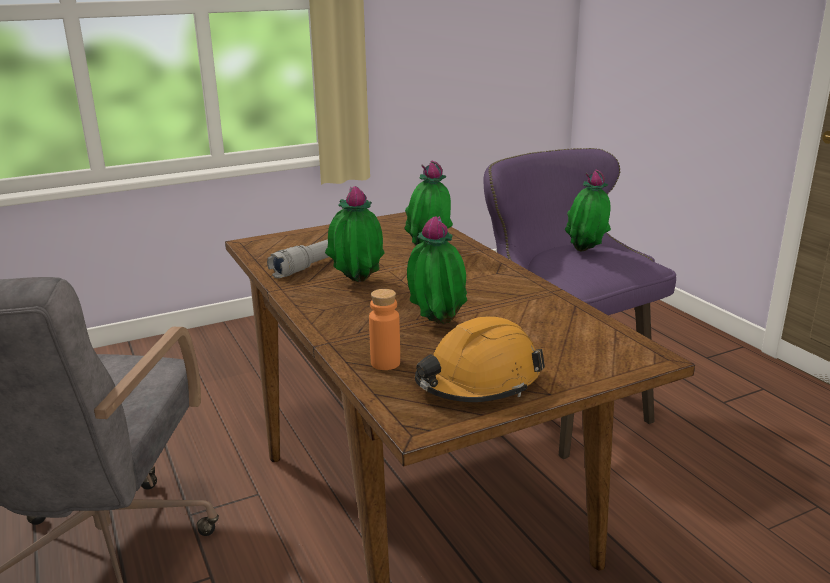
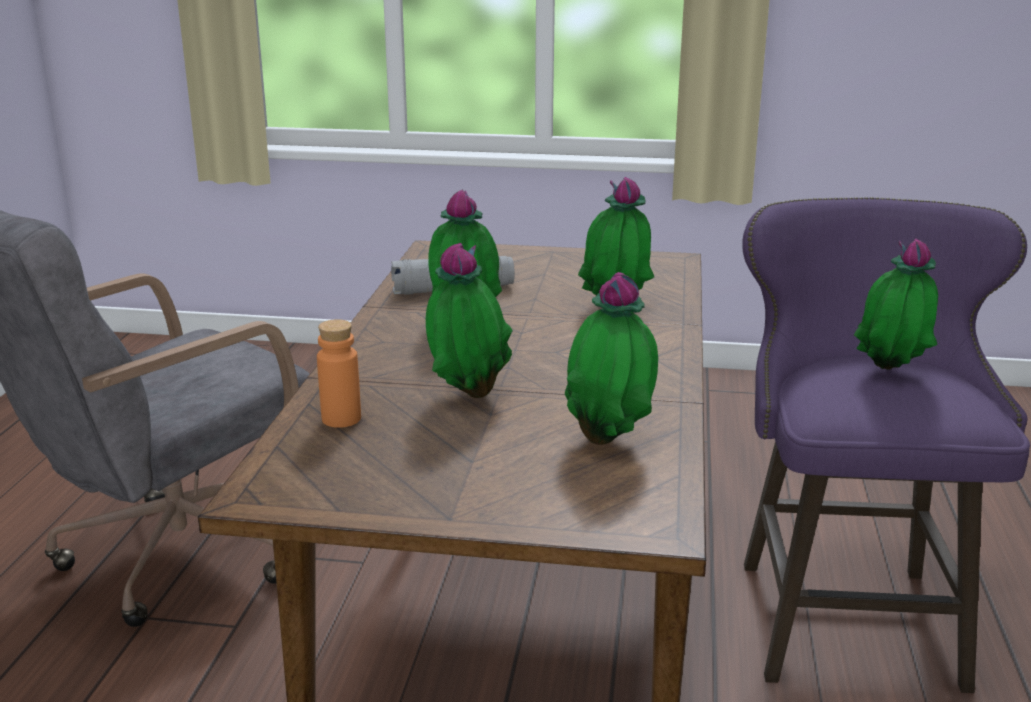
camera: 35 degrees right, 0 degrees up
orange hard hat [415,316,545,402] -> none
none -> potted plant [565,272,658,445]

